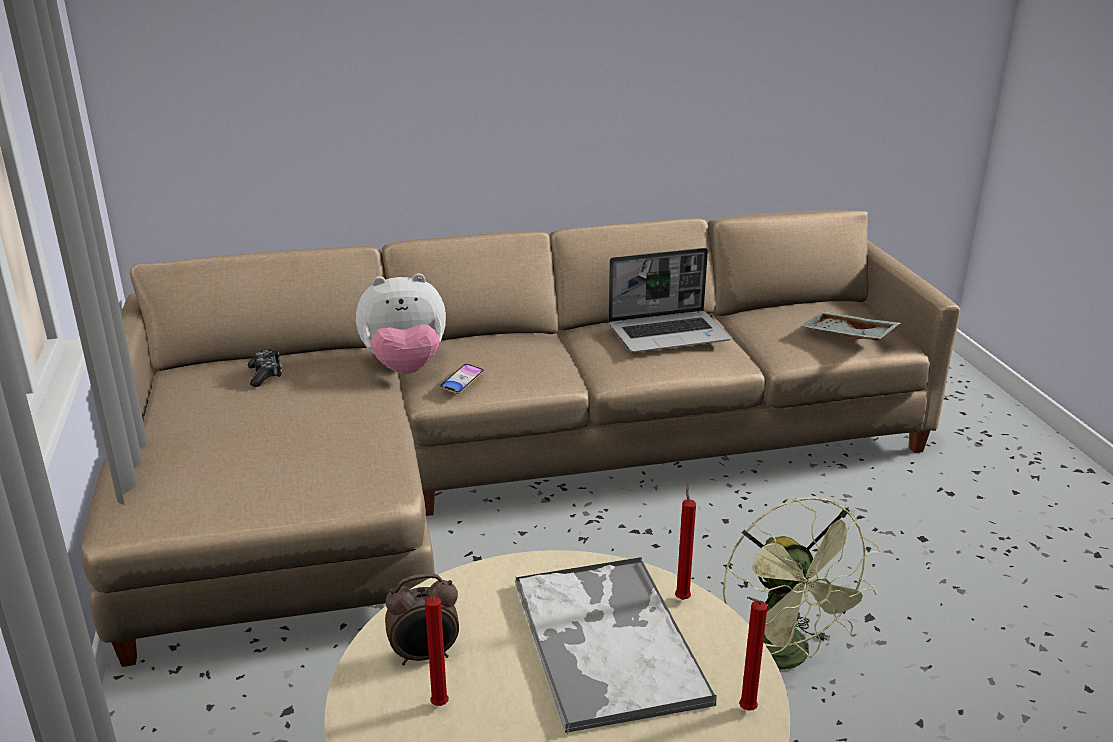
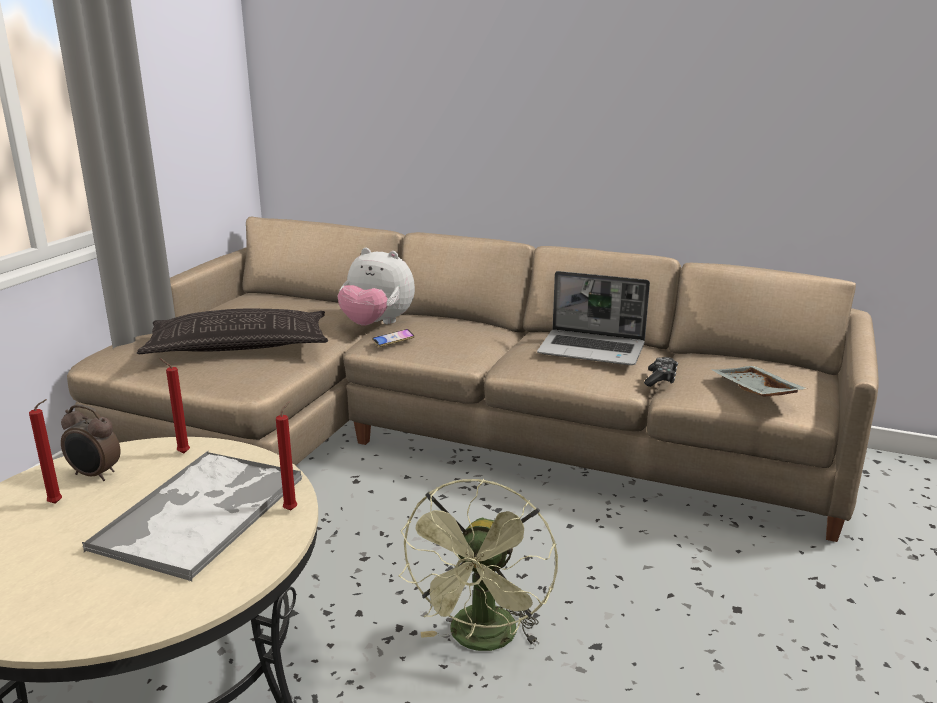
camera: 35 degrees right, 5 degrees down
game controller [248,349,282,387] -> game controller moved to [644,357,678,387]
red candle [739,597,768,711] -> red candle moved to [160,358,190,453]
none -> pillow [137,309,328,354]

